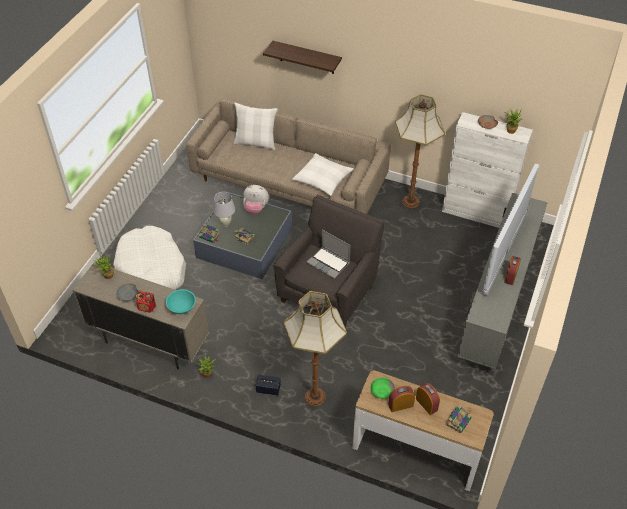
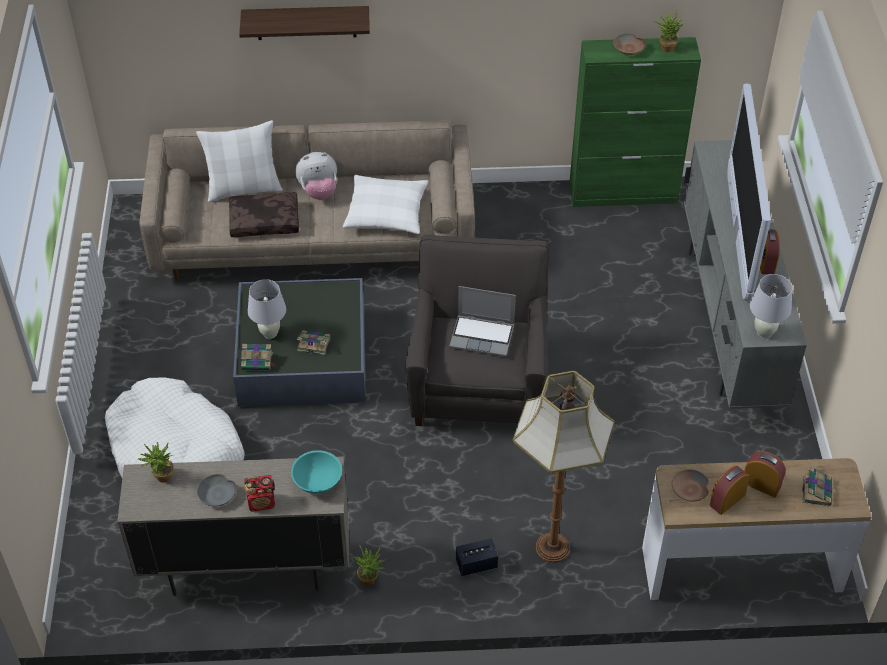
camera: 25 degrees left, 0 degrees up
plush toy [243,185,269,214] -> plush toy moved to [295,152,337,200]
green bowl [371,378,395,399] -> brown bowl [672,469,709,502]
floor lamp [395,94,445,208] -> none
white cabinet [442,112,533,228] -> green cabinet [569,37,701,207]
none -> brown pillow [229,192,299,237]
none -> white table lamp [750,274,793,338]

